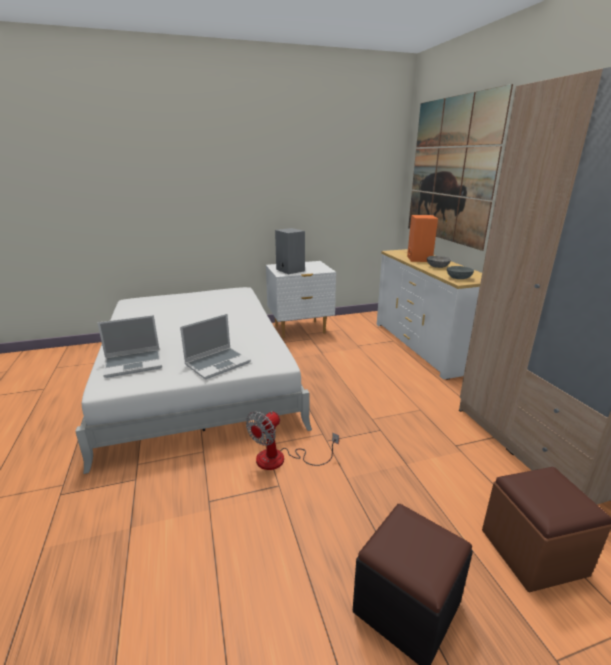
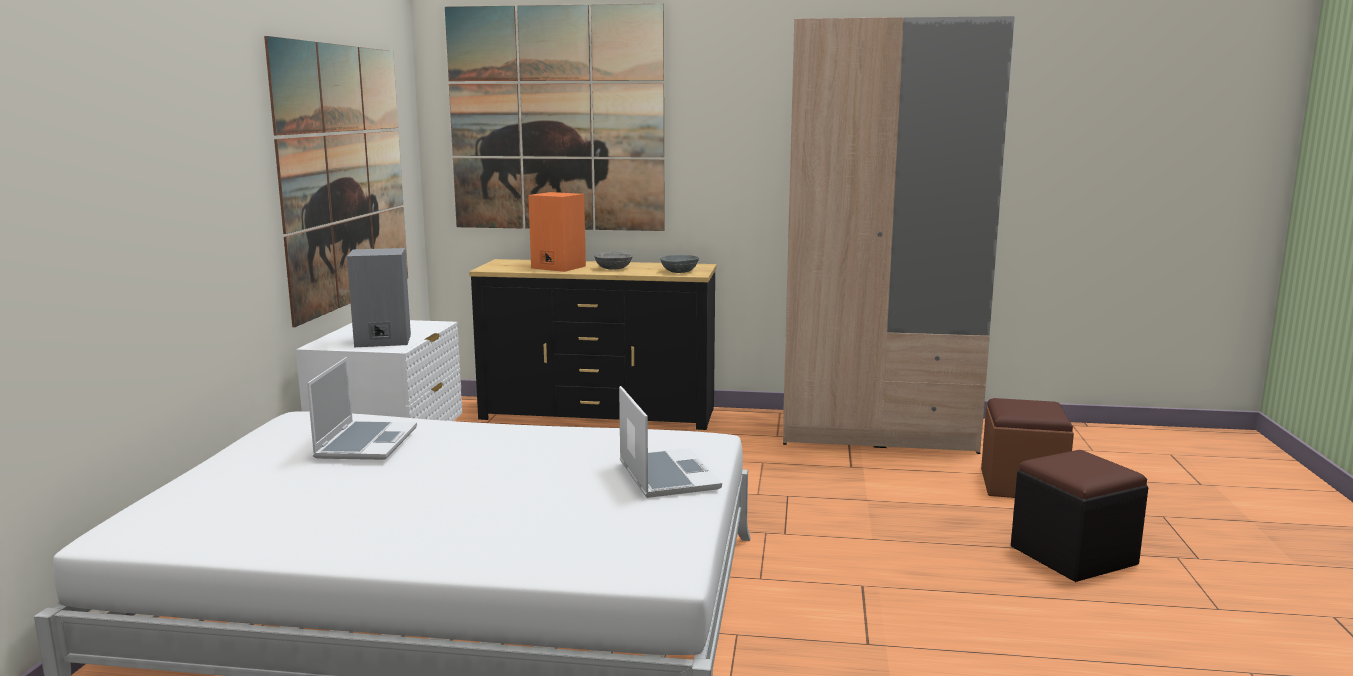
camera: 65 degrees left, 10 degrees down
laptop [97,315,162,378] -> laptop moved to [307,357,417,460]
fan [246,411,339,470] -> none
white dresser [377,249,482,380] -> black dresser [469,259,717,430]
none -> picture [264,36,408,327]

